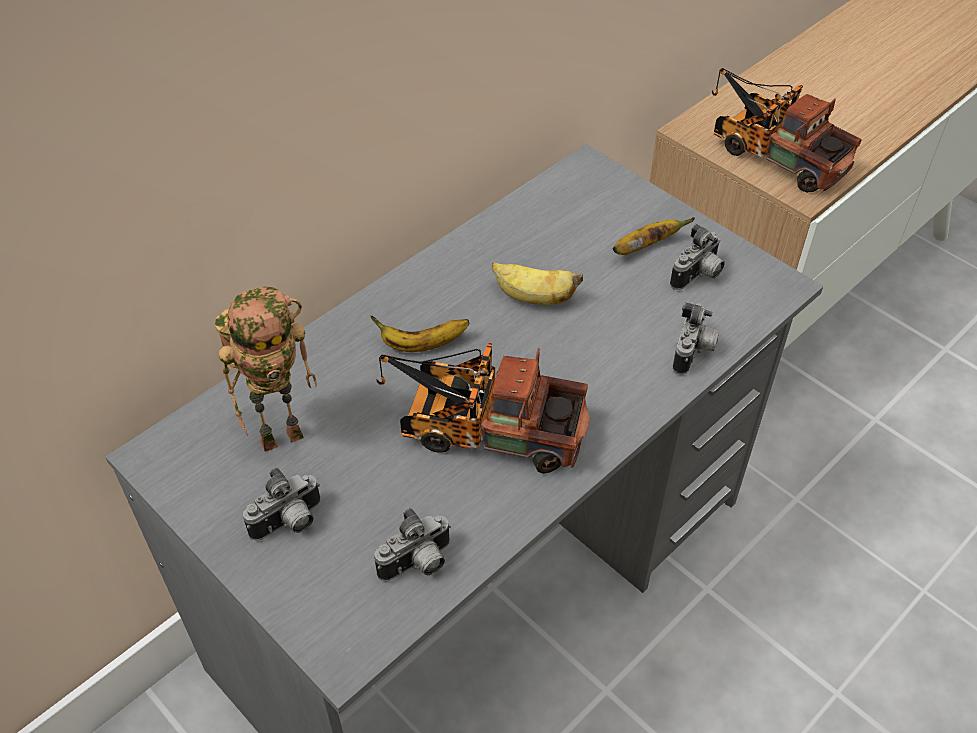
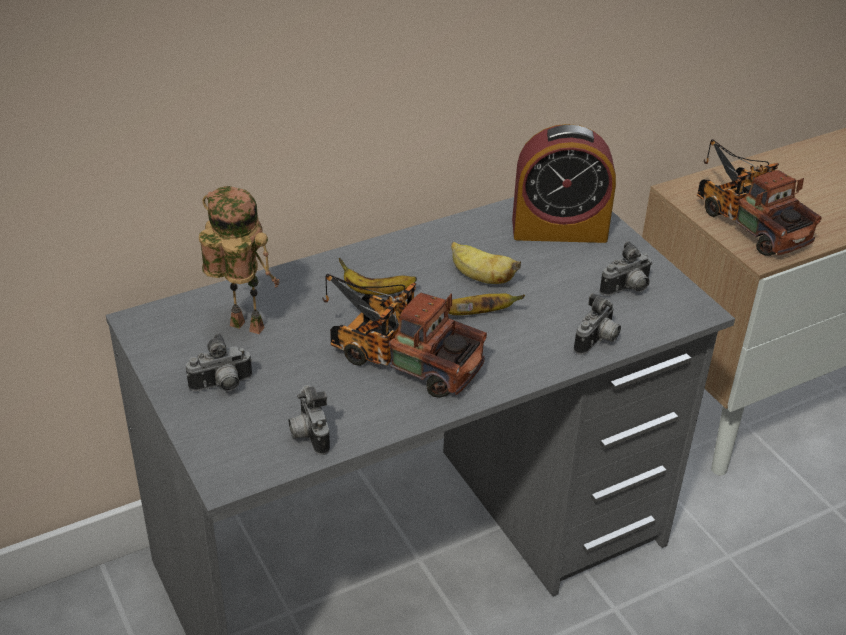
camera: 15 degrees right, 10 degrees down
toy robot [215,286,317,452] -> toy robot turned 150 degrees counterclockwise [199,186,280,334]
camera [374,508,451,582] -> camera turned 90 degrees clockwise [289,385,330,455]
banana [613,217,695,255] -> banana moved to [447,294,525,315]
none -> alarm clock [512,124,616,243]

